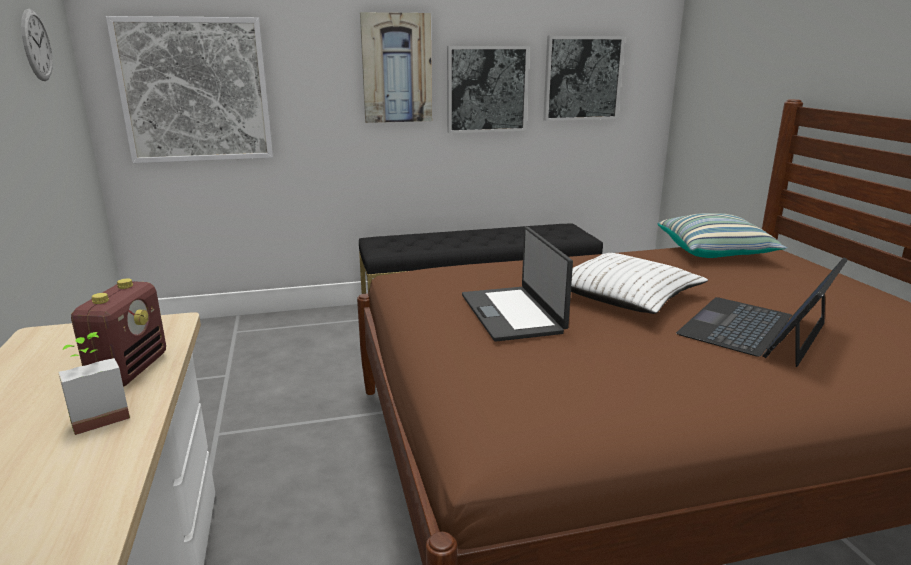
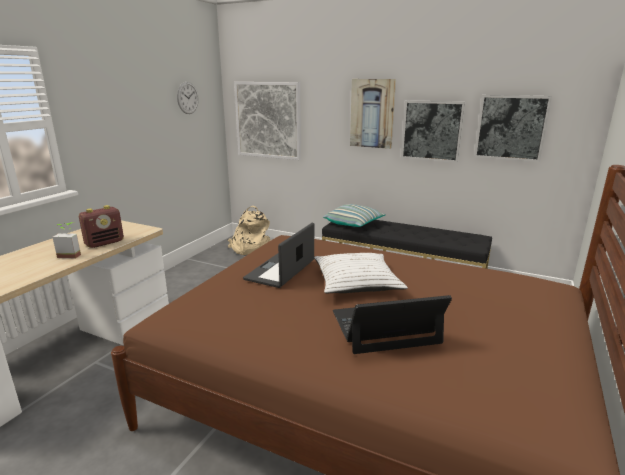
camera: 40 degrees right, 0 degrees up
pillow [658,213,787,258] -> pillow moved to [323,204,386,227]
none -> beige backpack [228,206,271,255]

